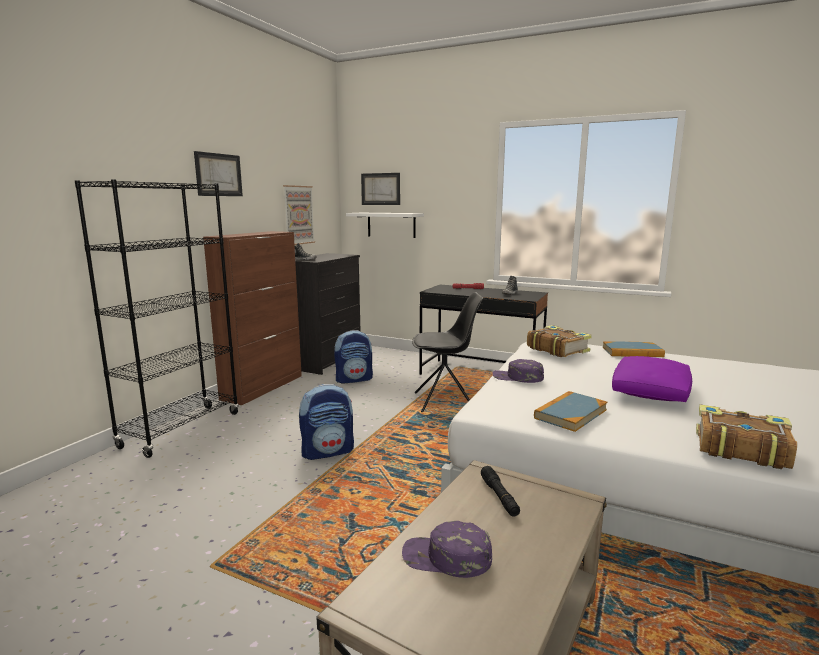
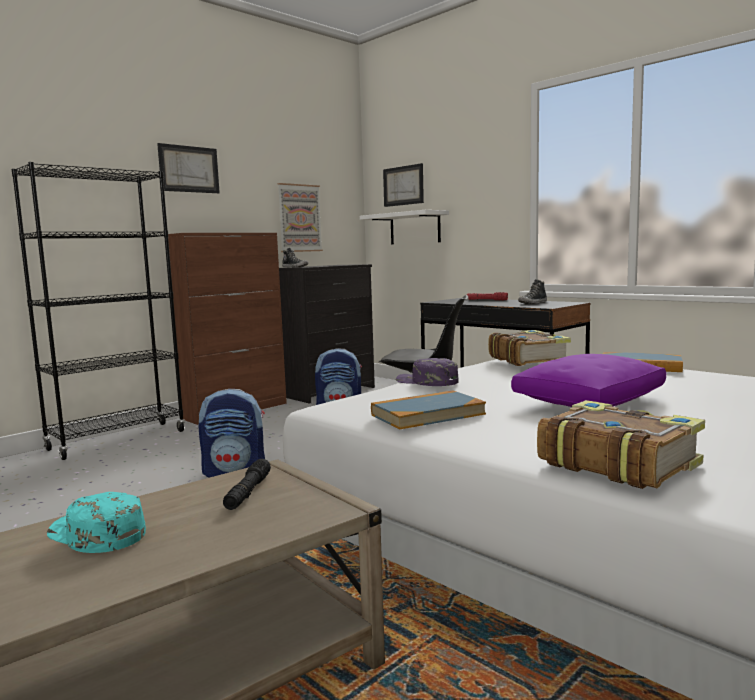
camera: 20 degrees right, 5 degrees down
purple cap [402,521,492,578] -> turquoise cap [47,492,146,553]

